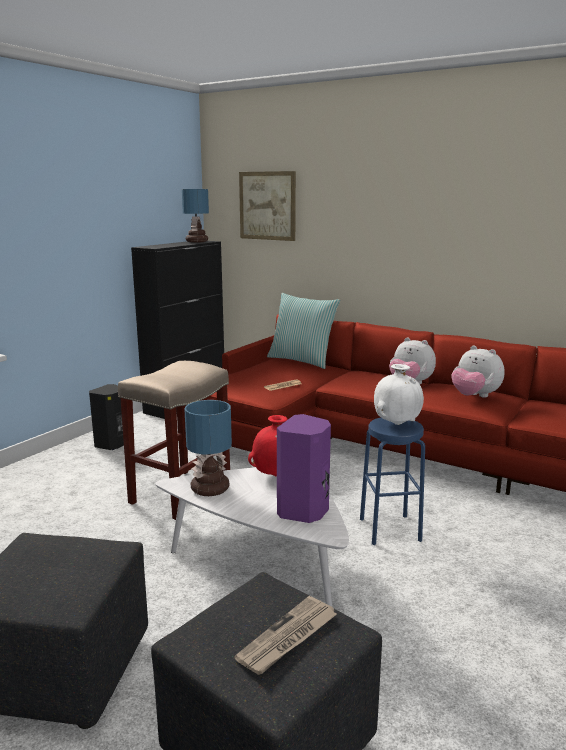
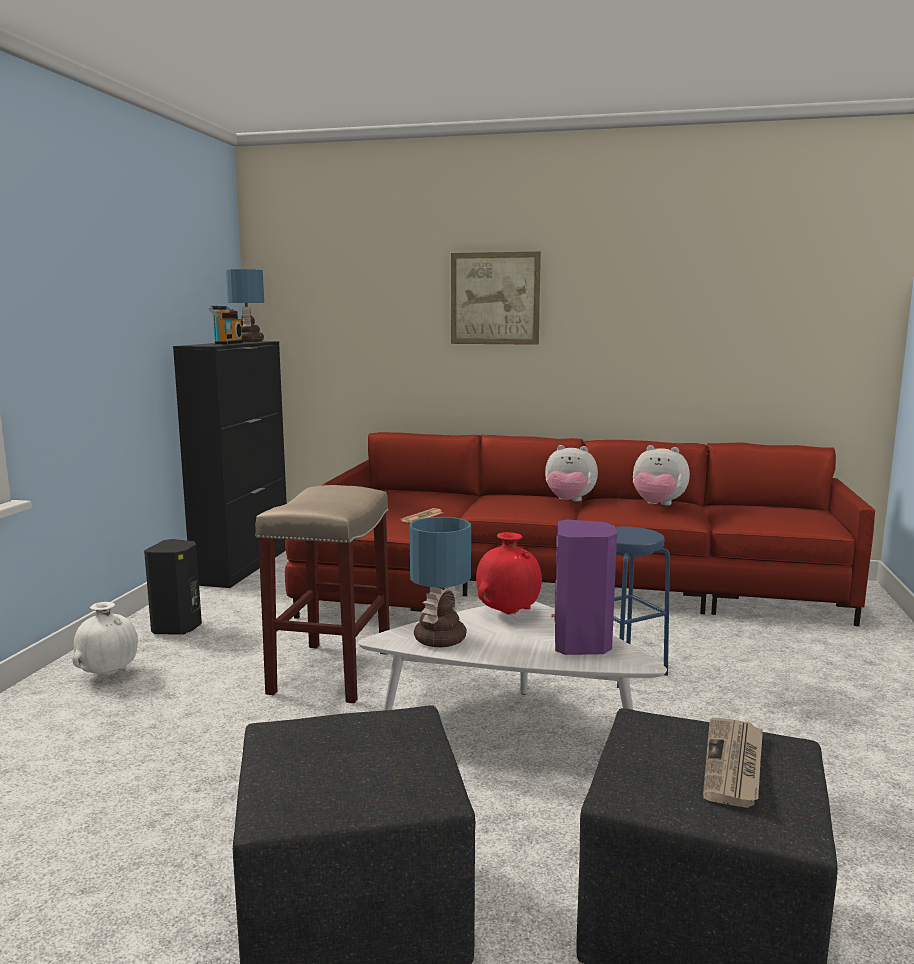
camera: 20 degrees left, 5 degrees down
picture [239,171,296,241] -> picture moved to [451,251,541,345]
pillow [267,293,340,369] -> none
white vase [374,364,424,425] -> white vase moved to [73,602,138,675]
none -> radio [207,306,243,345]

